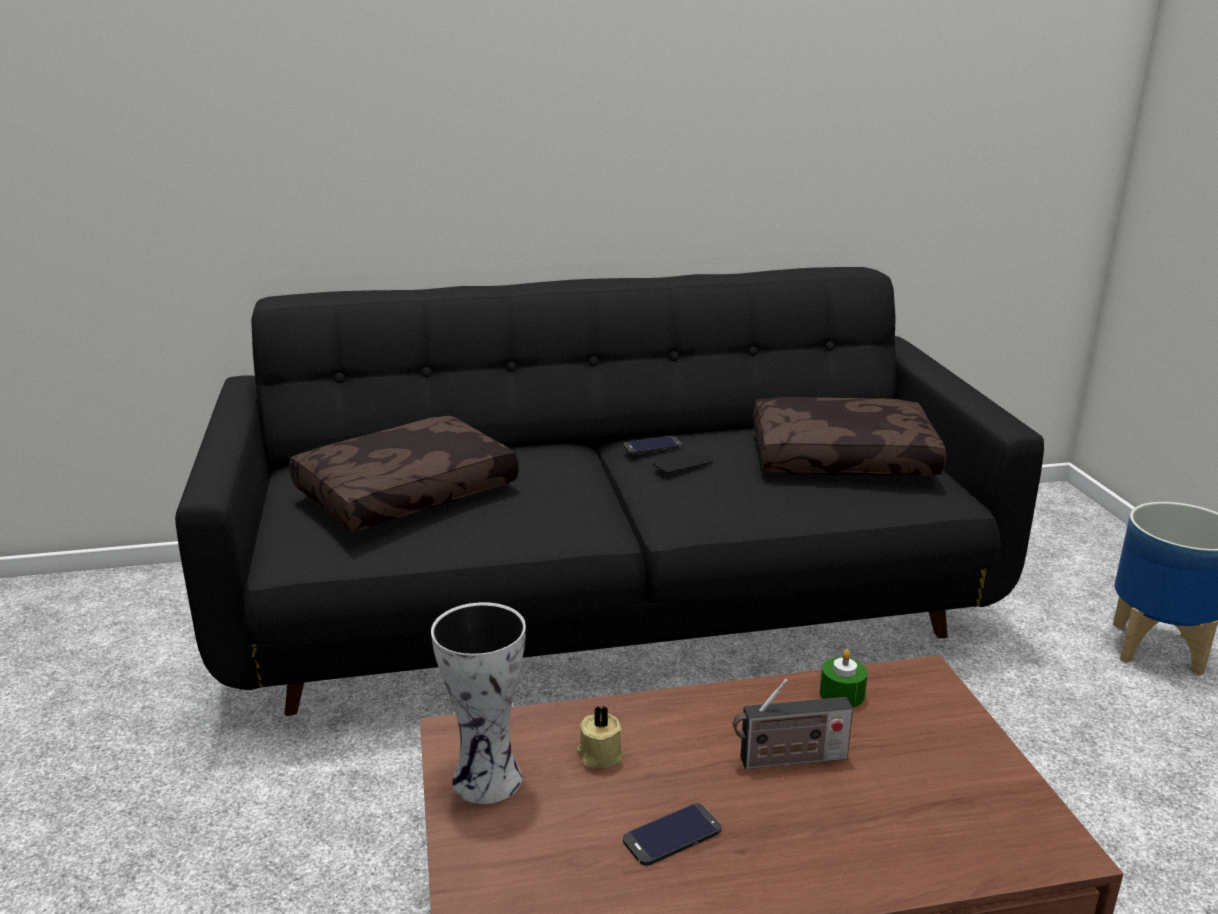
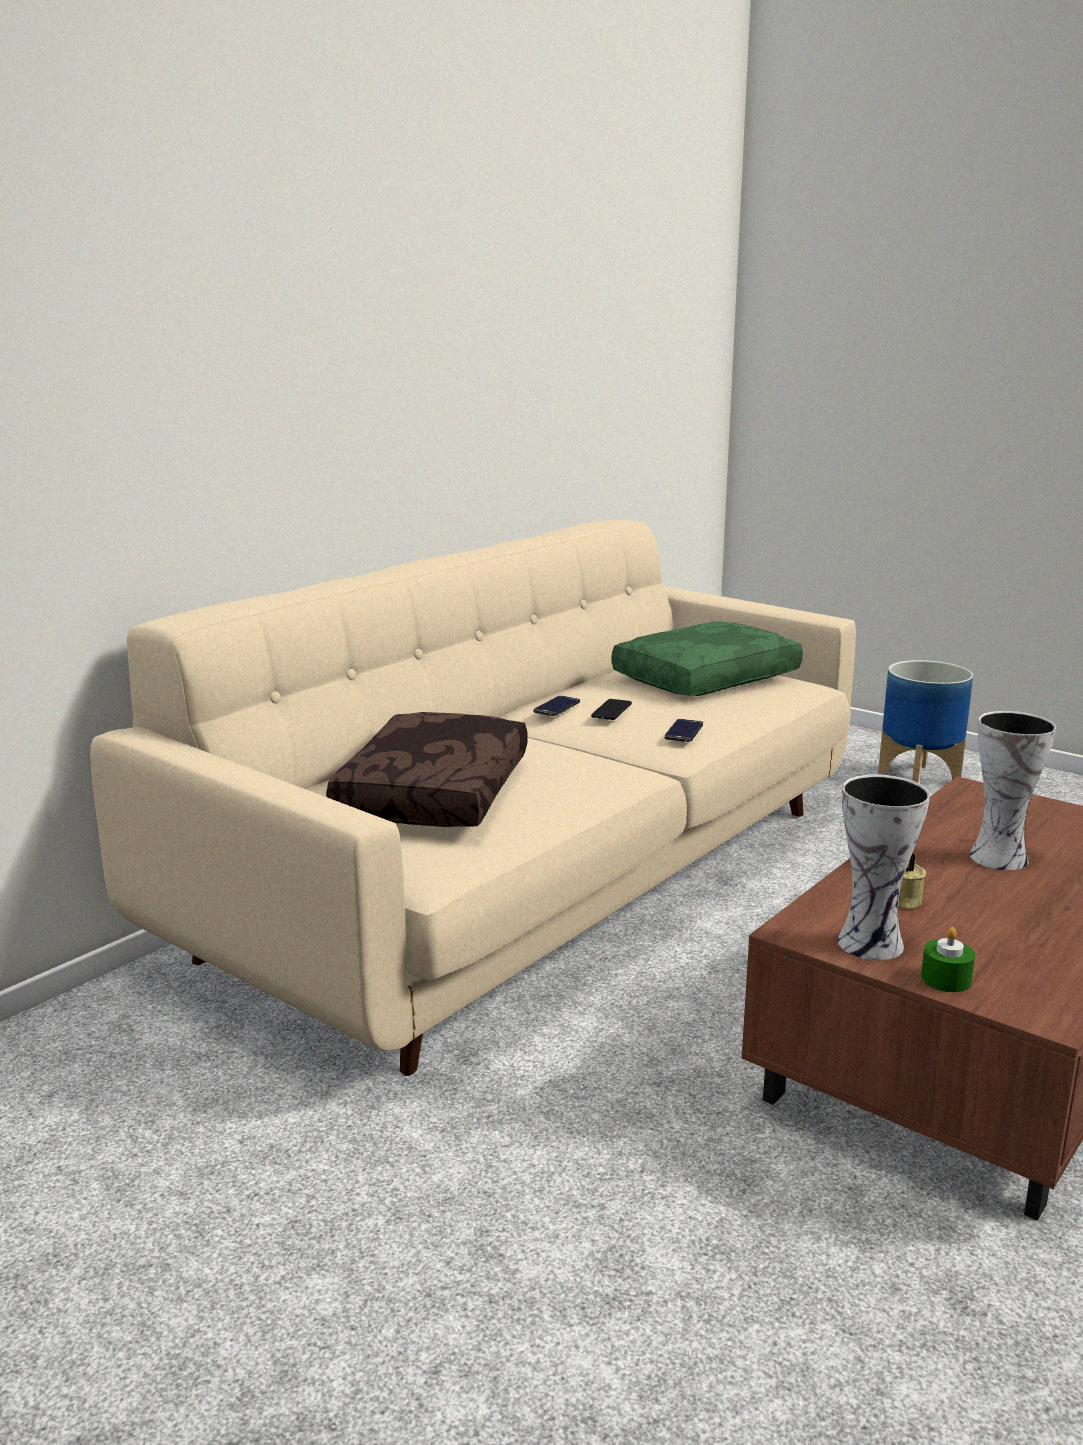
camera: 40 degrees left, 5 degrees down
black sofa [175,267,1044,716] -> beige sofa [90,519,856,1076]
phone [623,803,722,866] -> phone moved to [665,719,703,742]
radio [733,679,853,769] -> vase [970,711,1056,870]
brown pillow [753,397,946,476] -> green pillow [612,621,803,696]
green candle [820,649,868,708] -> green candle moved to [921,927,975,992]

